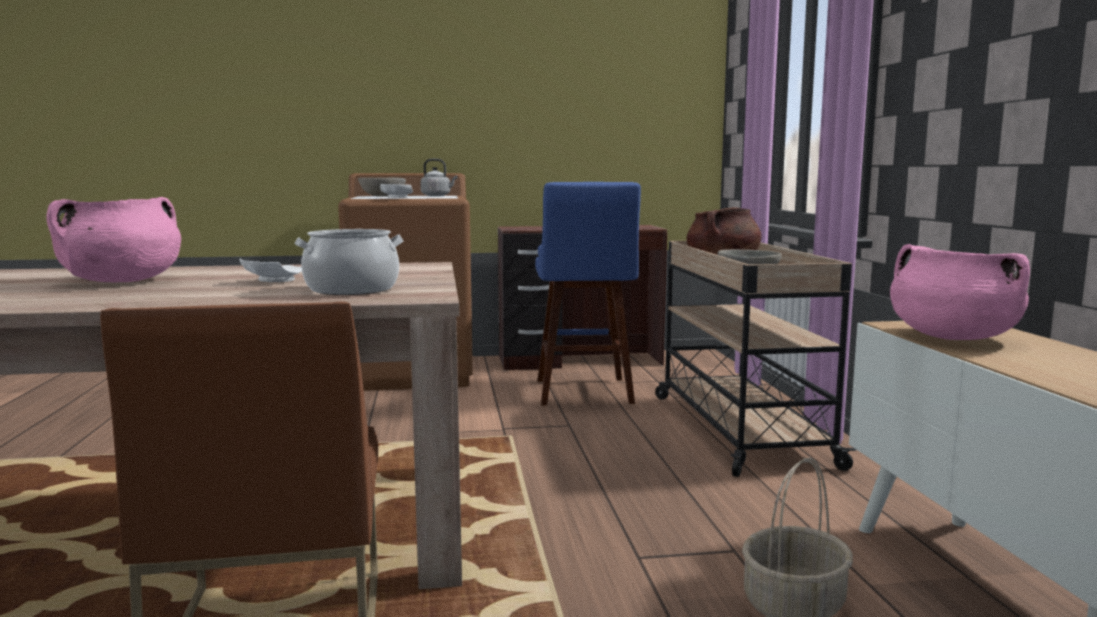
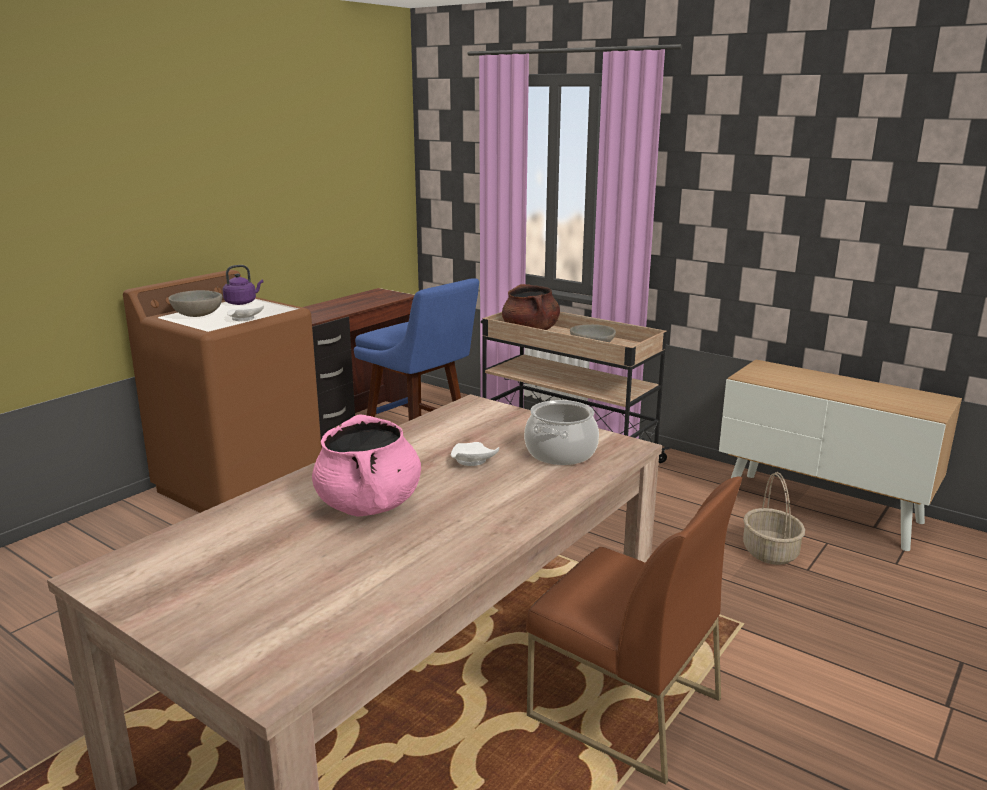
camera: 45 degrees left, 10 degrees up
grey kettle [420,159,457,196] -> purple kettle [223,265,264,305]
pink cooking pot [890,244,1030,340] -> none

